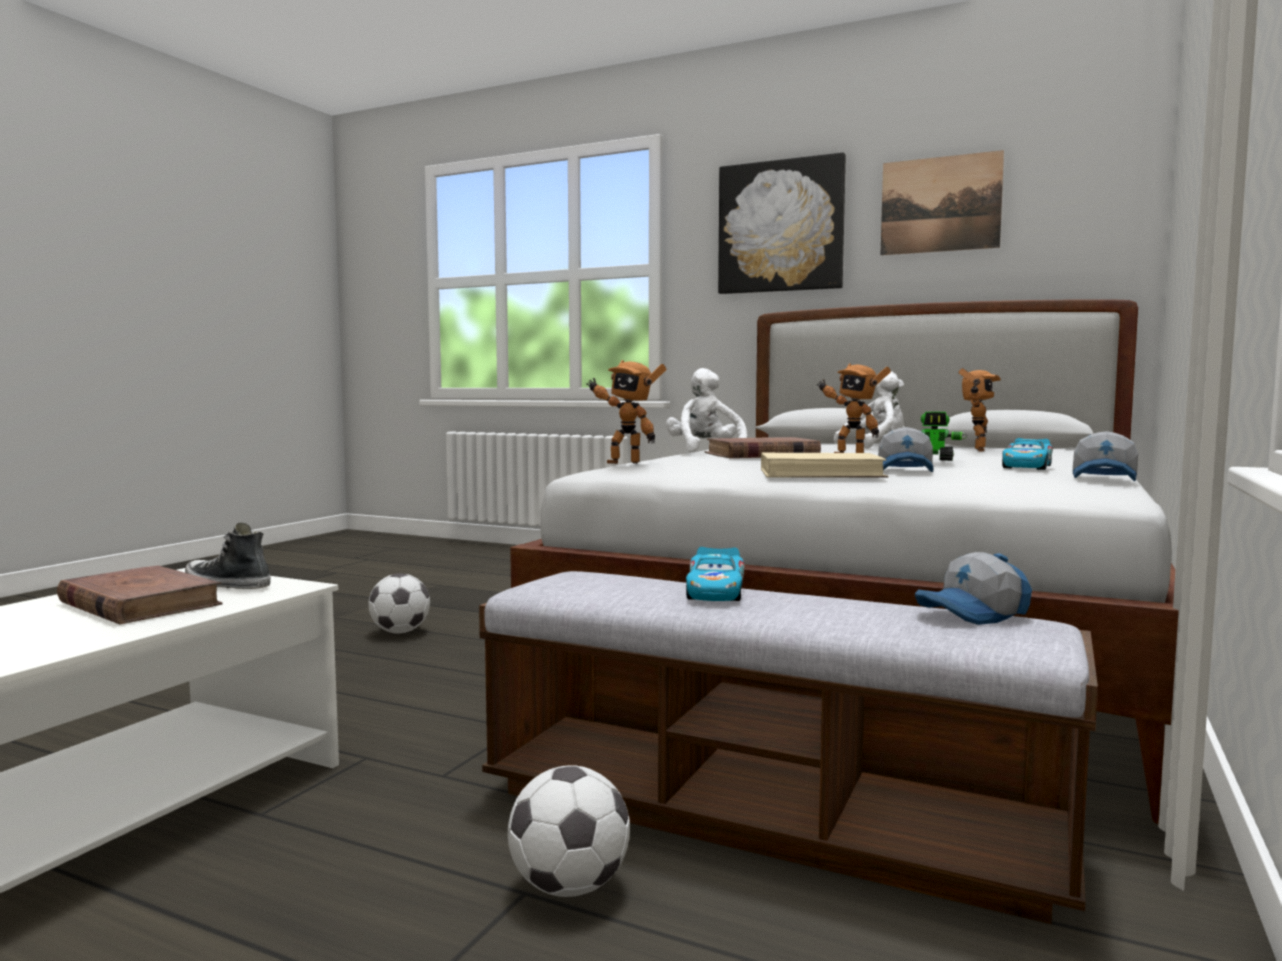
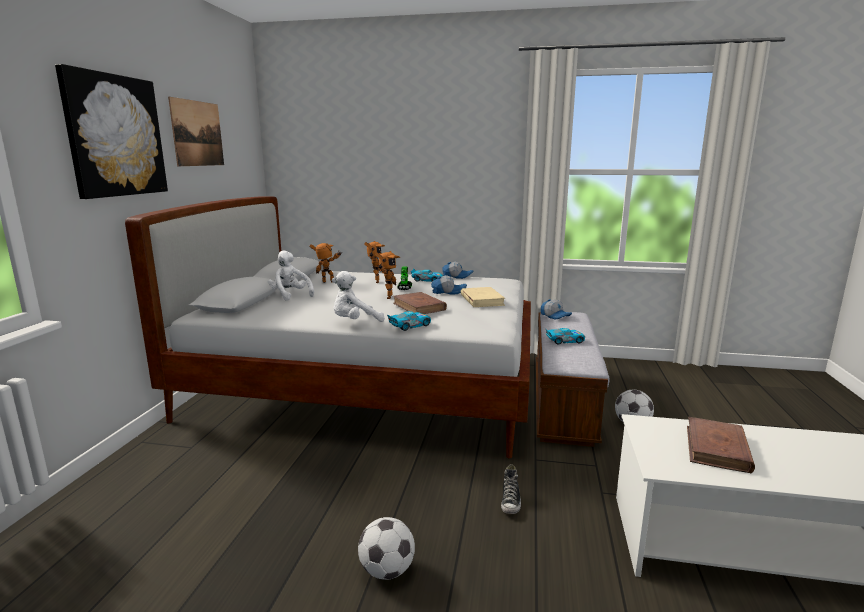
camera: 105 degrees left, 10 degrees up
shoe [185,523,271,589] -> shoe moved to [501,464,521,514]
toy robot [587,360,666,464] -> toy robot moved to [364,241,385,283]
none -> toy car [387,311,431,331]

